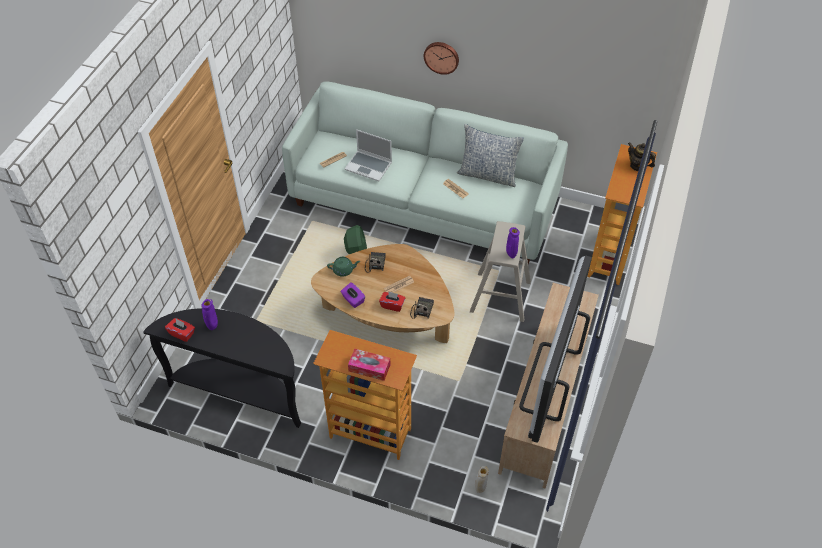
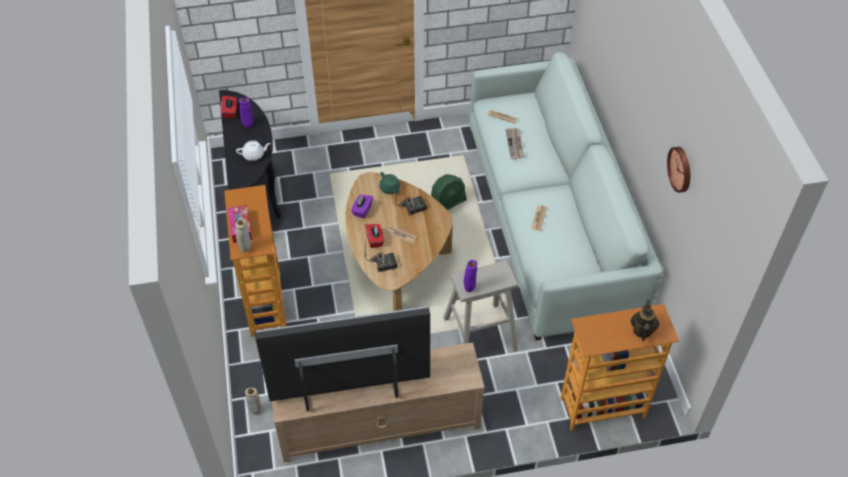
camera: 60 degrees right, 0 degrees up
laptop [344,129,392,181] -> newspaper [505,128,524,159]
wall clock [424,42,459,75] -> wall clock moved to [667,147,690,193]
pillow [457,124,524,187] -> none
none -> beige vase [235,218,251,253]
none -> white teapot [236,140,271,161]

